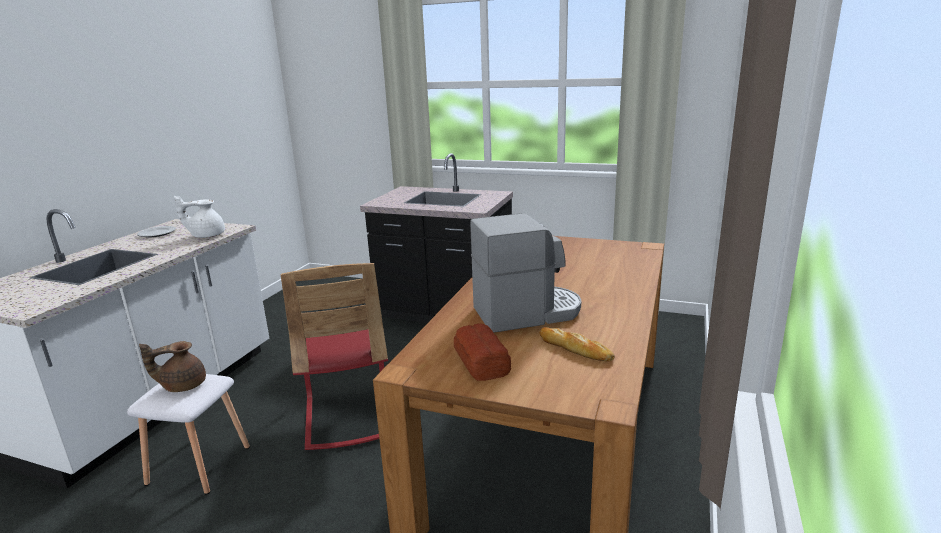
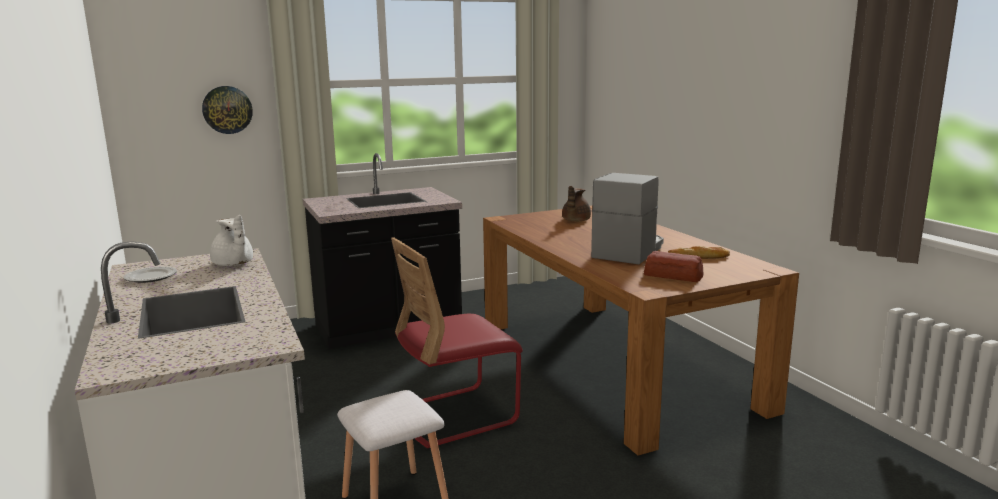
camera: 45 degrees left, 5 degrees down
brown teapot [139,341,206,392] -> brown teapot moved to [562,186,591,222]
white teapot [174,196,225,238] -> white teapot turned 75 degrees counterclockwise [210,215,253,266]
red chair [281,263,388,452] -> red chair turned 120 degrees clockwise [391,237,523,450]
none -> wall clock [202,86,253,134]

